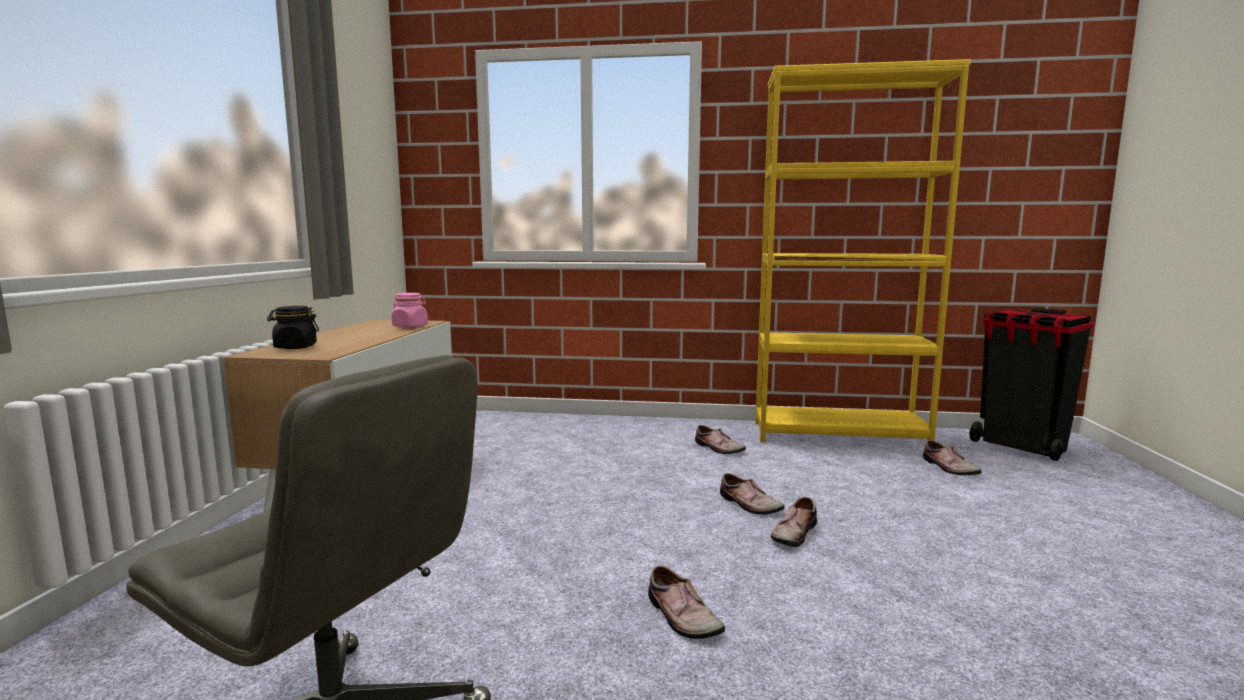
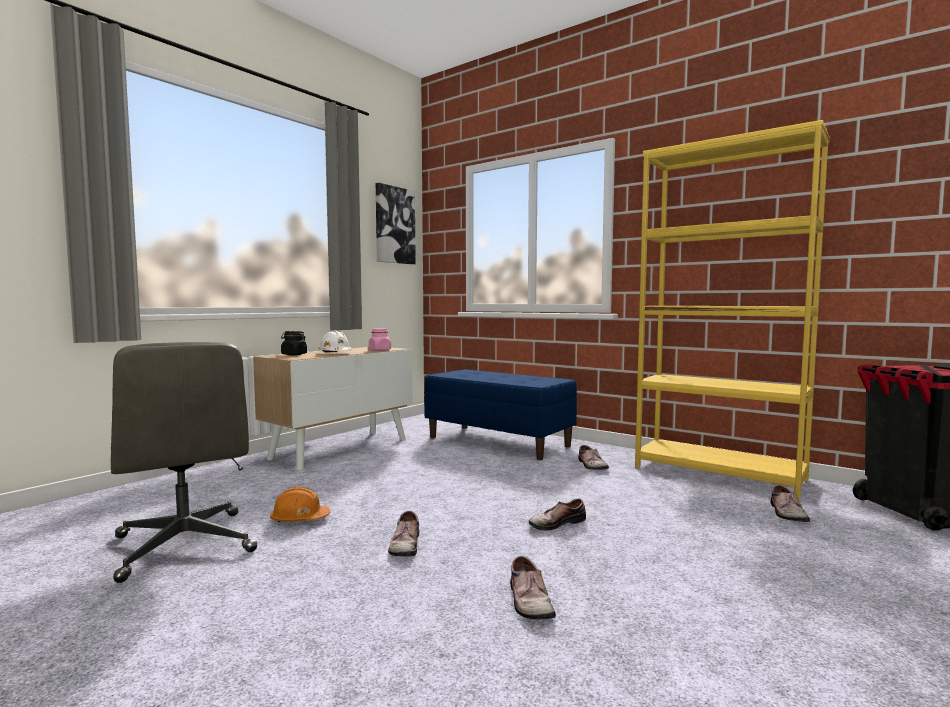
camera: 30 degrees right, 5 degrees down
shoe [720,473,785,515] -> shoe moved to [510,556,556,619]
none -> orange hard hat [270,487,330,522]
none -> white hard hat [318,330,353,352]
none -> picture [376,183,416,264]
none -> blue bench [424,369,577,460]

